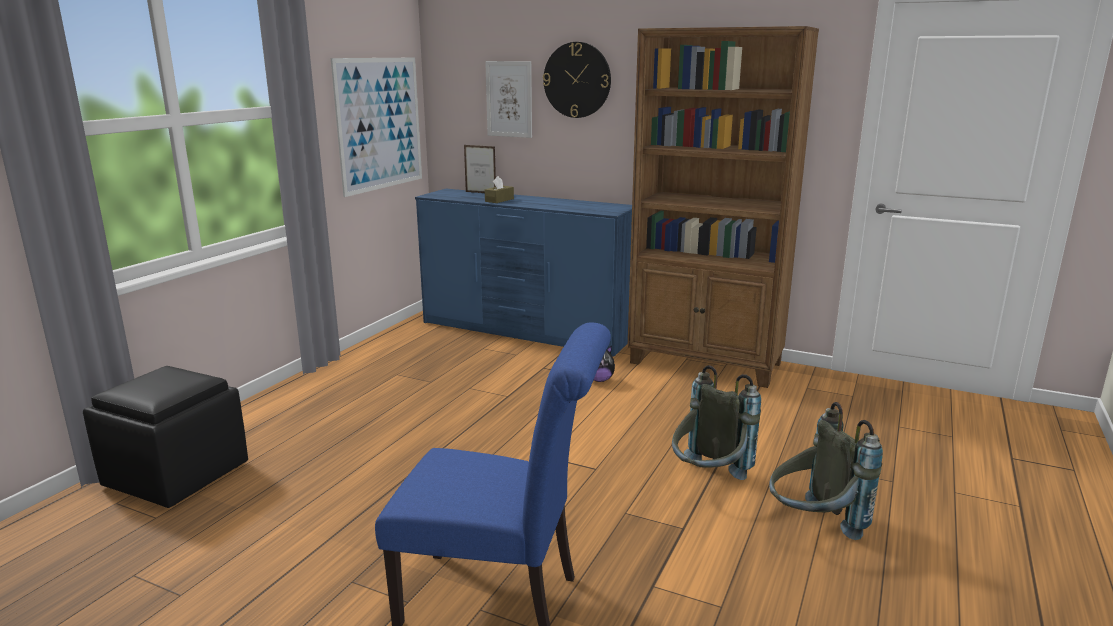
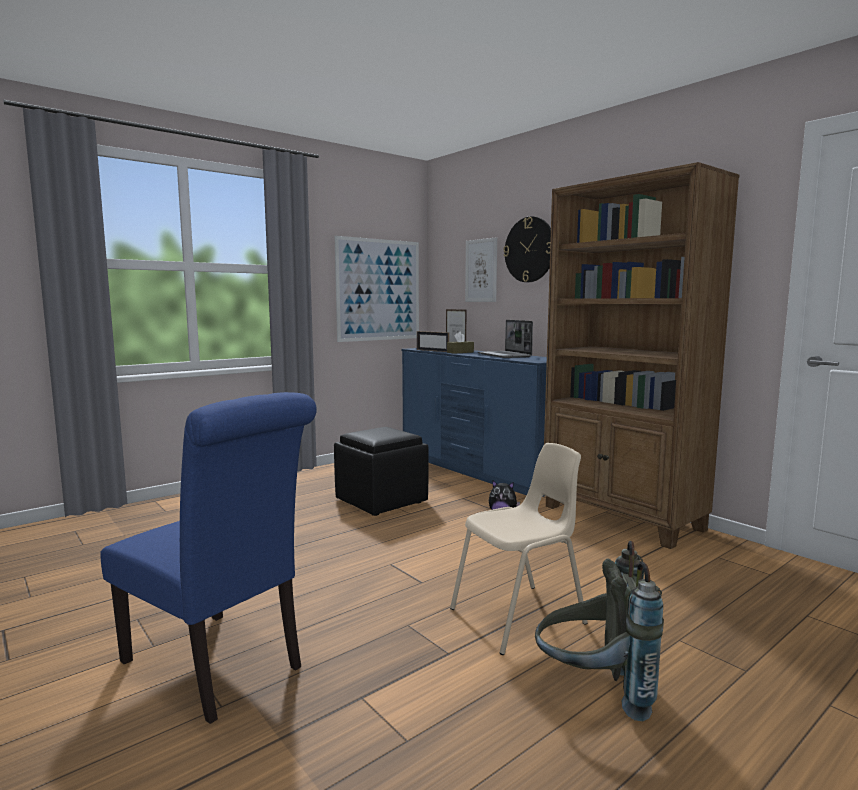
camera: 25 degrees right, 10 degrees down
black ottoman [83,366,248,508] -> black ottoman moved to [334,427,429,516]
grey backpack [672,365,761,480] -> beige chair [450,443,588,655]
none -> picture frame [417,331,449,352]
none -> laptop [478,320,533,358]

